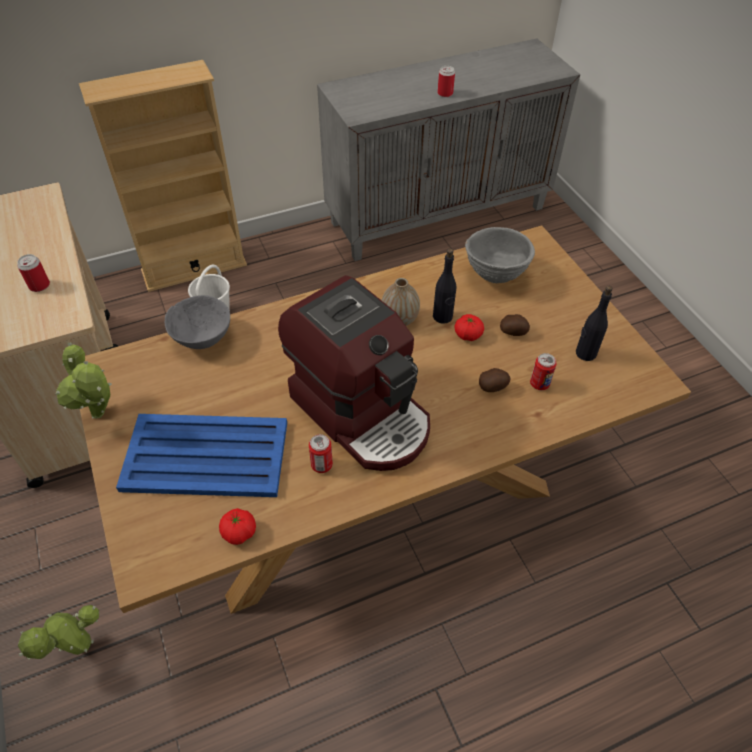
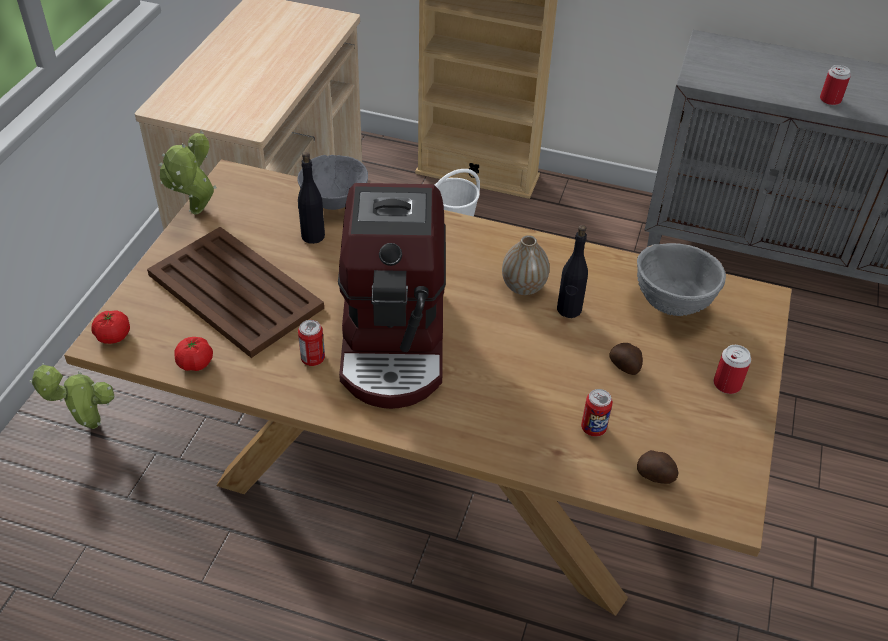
camera: 40 degrees right, 5 degrees down
can [17,254,50,292] -> can moved to [713,345,751,394]
blue tray [116,414,287,497] -> brown tray [147,227,324,358]
tomato [454,314,484,341] -> tomato moved to [91,310,130,344]
potato [479,368,511,392] -> potato moved to [637,450,679,484]
black bottle [576,286,613,361] -> black bottle moved to [298,152,325,244]

